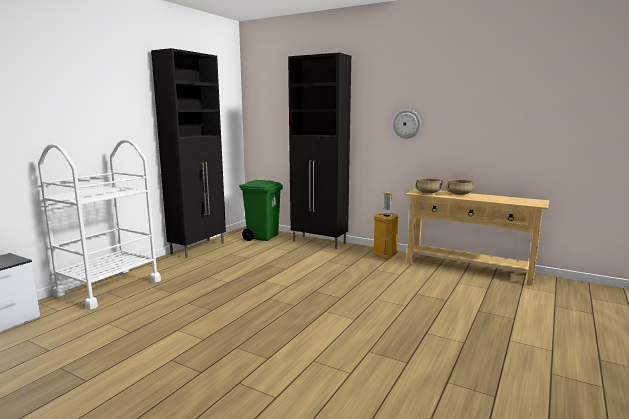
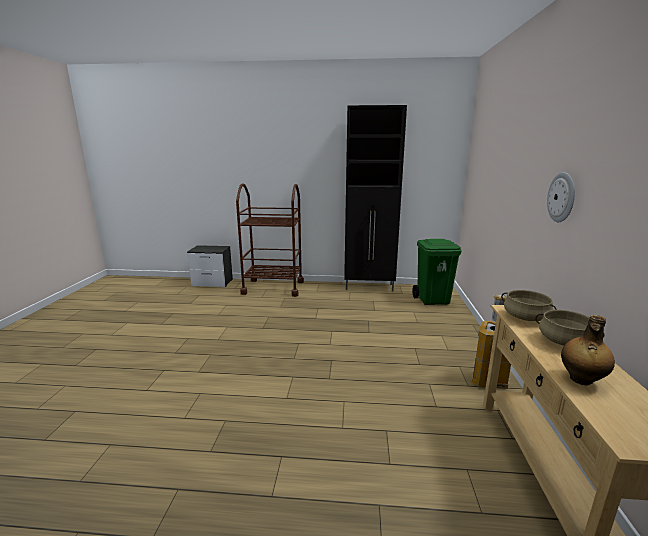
camera: 65 degrees right, 5 degrees up
white cart [38,139,161,310] -> brown cart [236,183,304,297]
black cabinet [288,53,351,249] -> none
none -> bottle [561,315,615,385]

